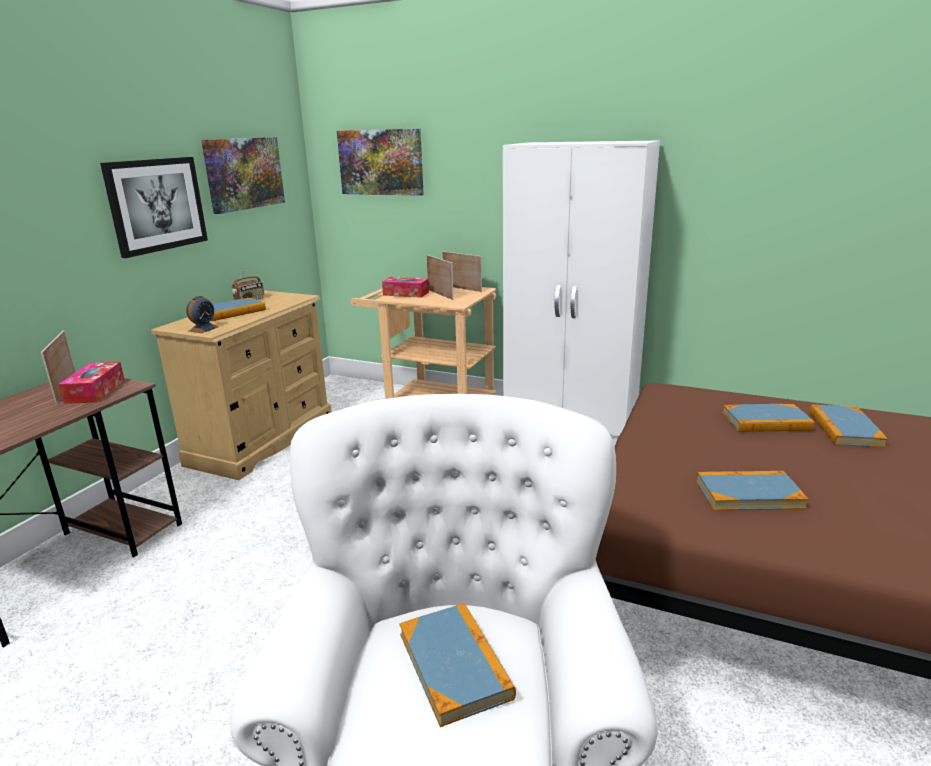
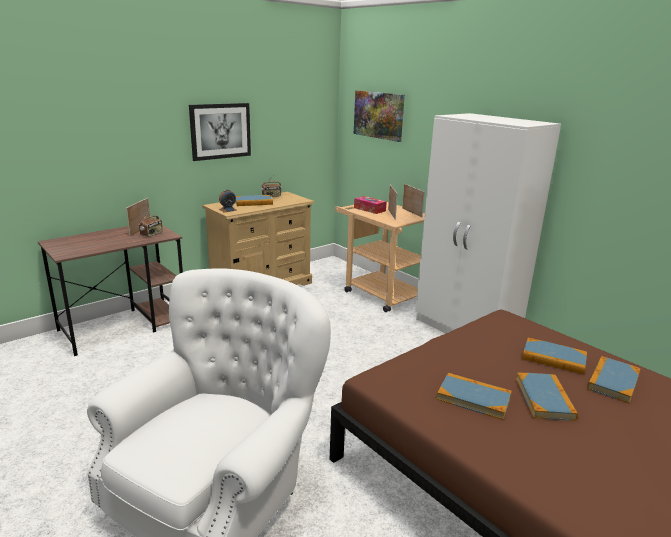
camera: 25 degrees right, 0 degrees up
tissue box [59,362,125,404] -> radio [139,209,163,237]
picture [201,137,285,214] -> none
book [399,603,516,727] -> book moved to [516,373,578,421]

